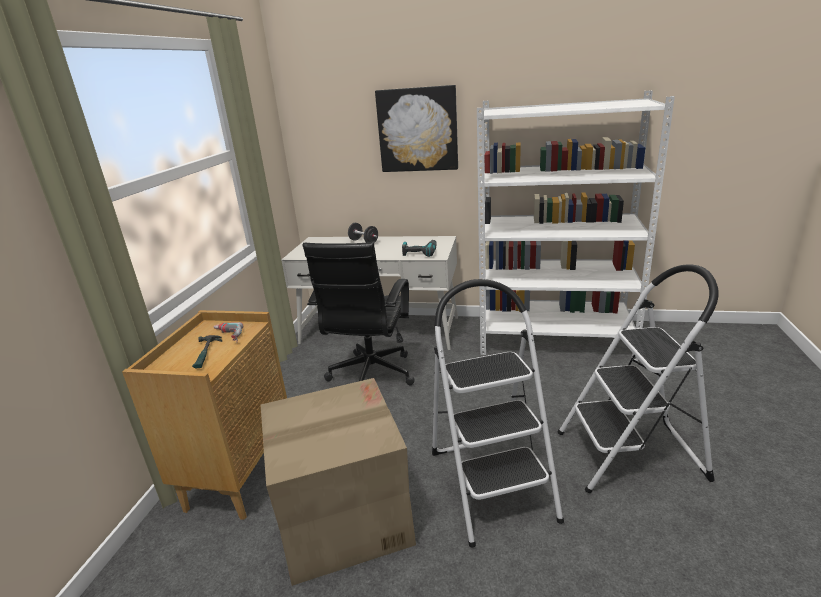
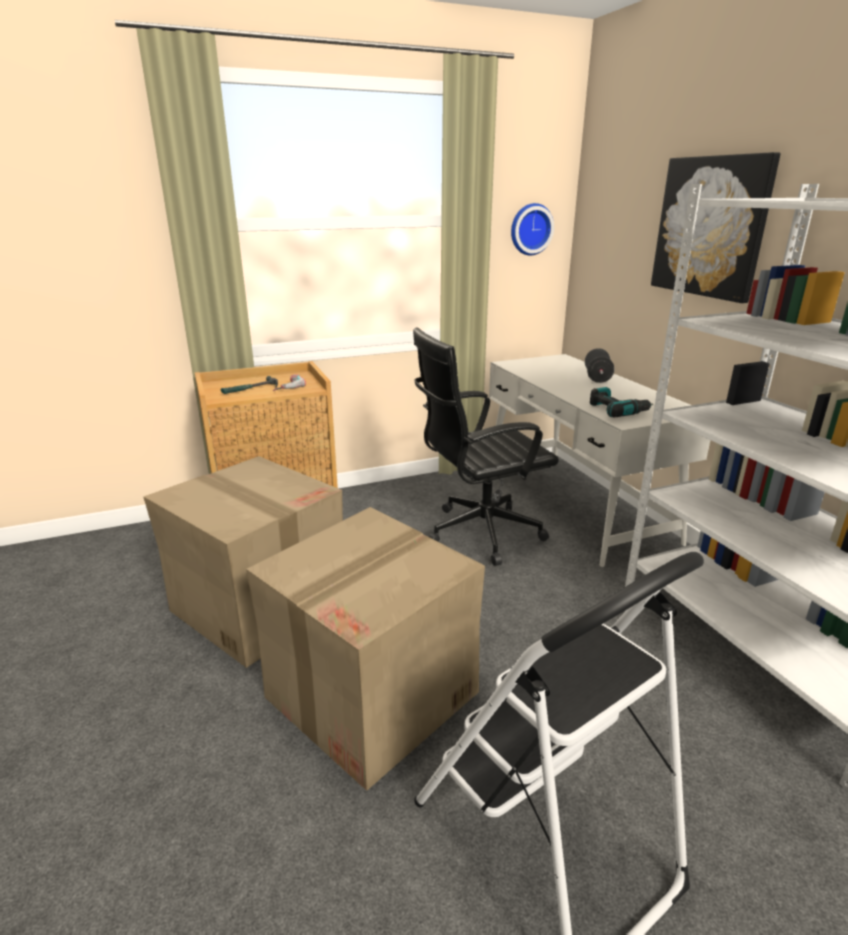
camera: 55 degrees right, 0 degrees up
step ladder [432,279,564,548] -> cardboard box [246,507,485,791]
none -> wall clock [511,203,554,255]

